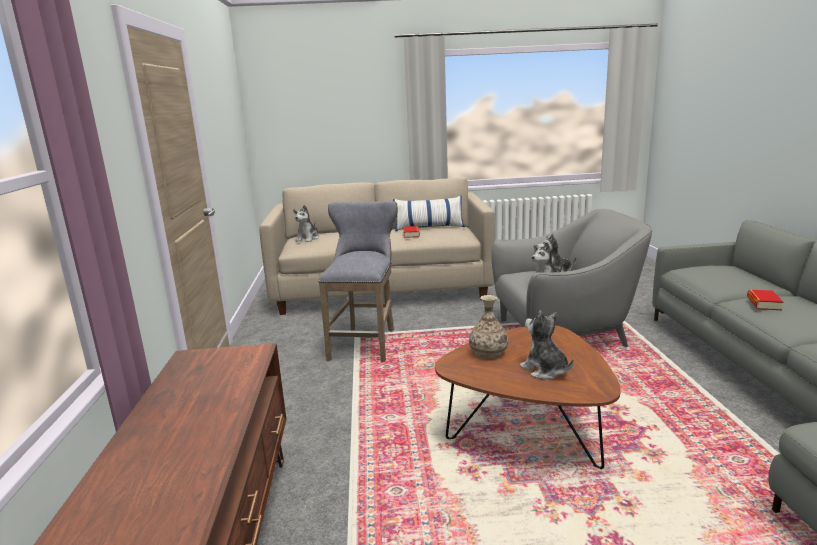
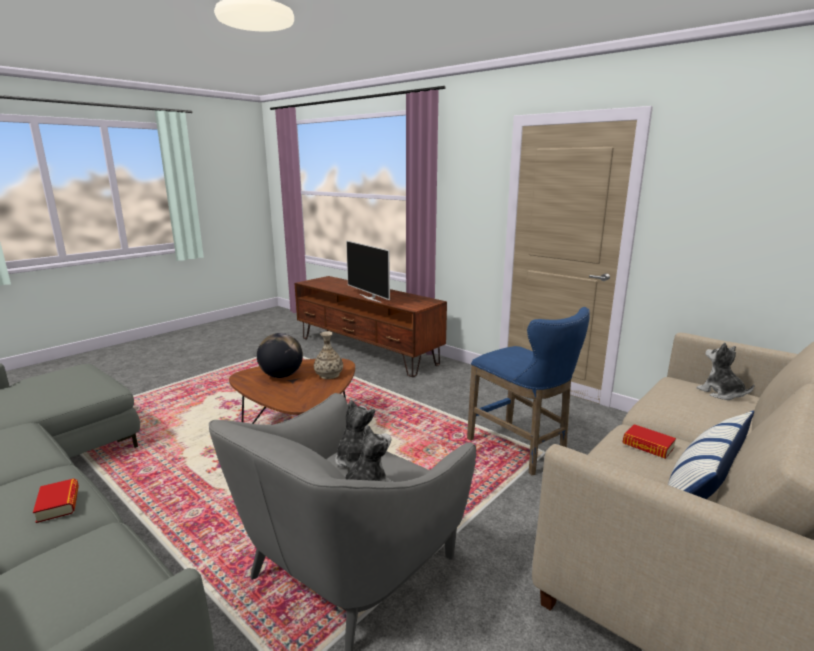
camera: 135 degrees right, 0 degrees up
grey stool [318,201,398,362] -> blue stool [467,307,590,475]
plush toy [520,311,574,380] -> globe [257,333,303,378]
none -> television [346,240,390,302]

